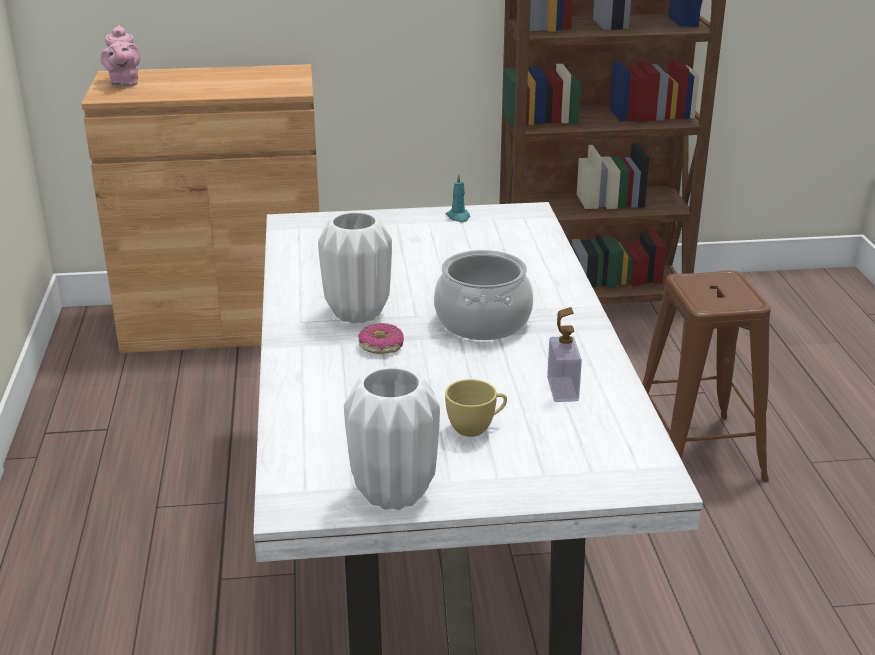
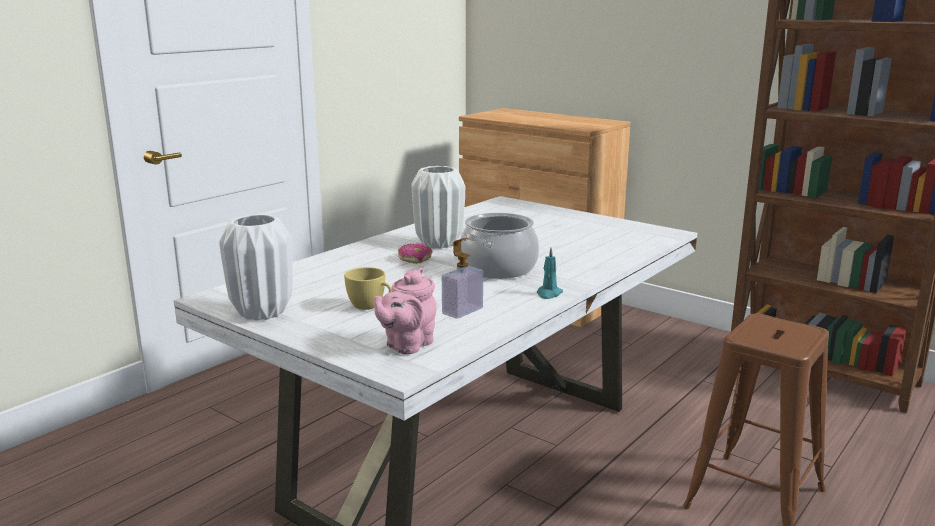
camera: 45 degrees right, 10 degrees down
pink teapot [100,25,140,87] -> pink teapot moved to [374,268,436,354]
turquoise candle [445,174,470,222] -> turquoise candle moved to [537,248,563,299]

